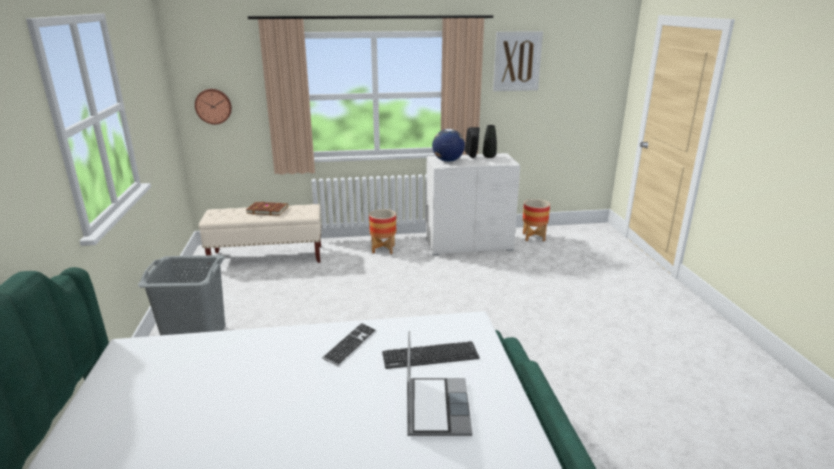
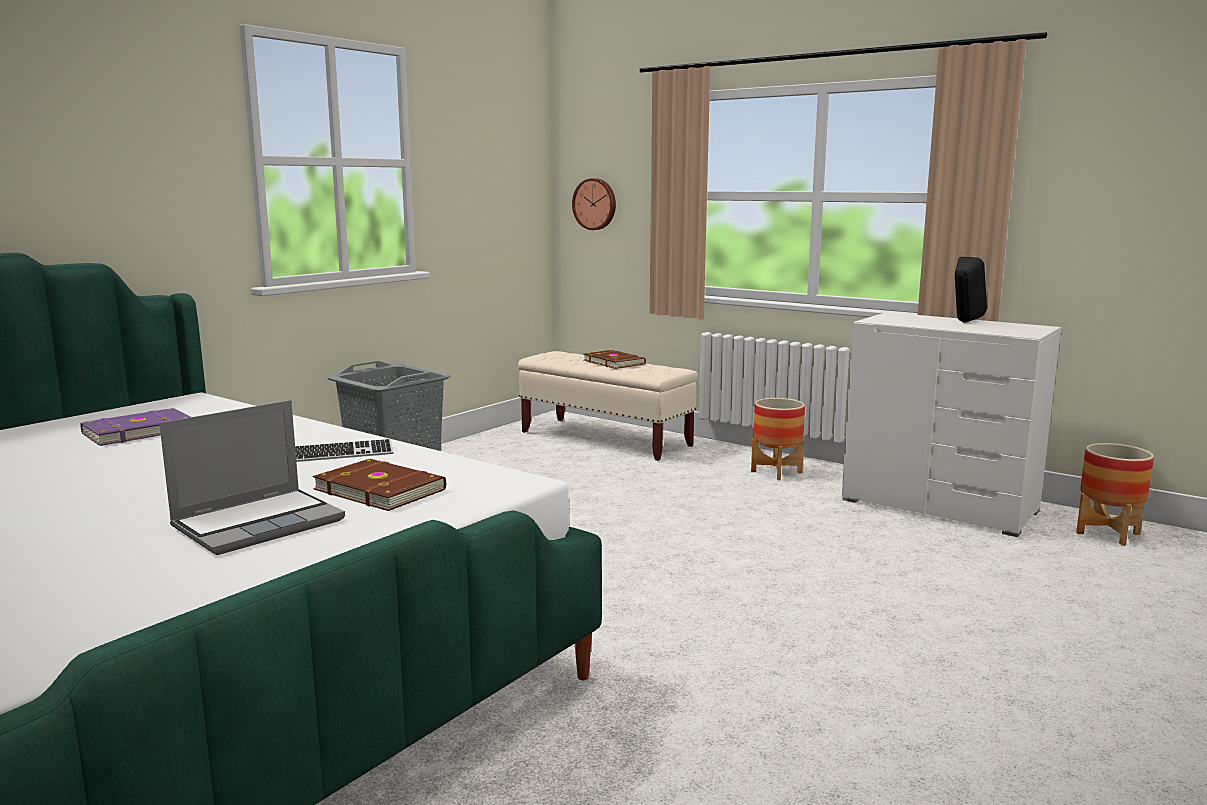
camera: 45 degrees right, 10 degrees down
keyboard [382,341,480,369] -> brown book [312,459,446,511]
globe [432,129,465,162] -> none
black vase [483,125,497,158] -> none
picture [493,31,543,91] -> none
none -> purple book [80,408,190,446]

